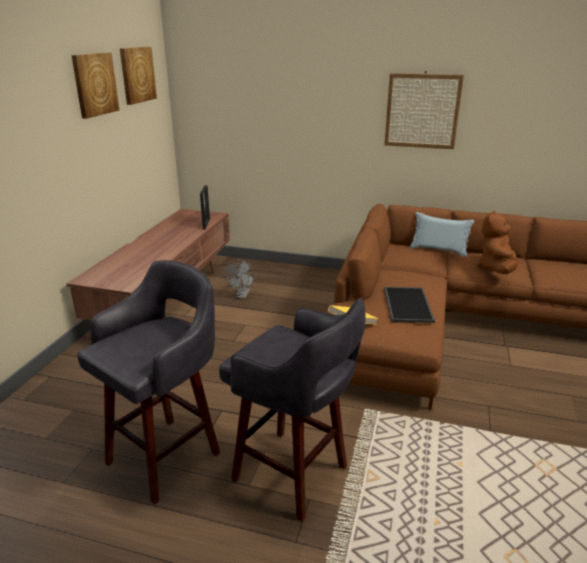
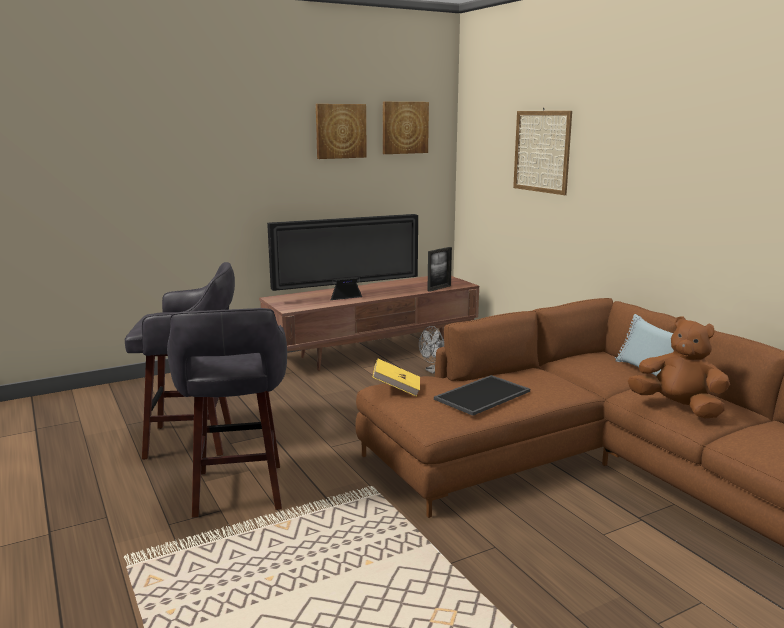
camera: 45 degrees right, 10 degrees down
picture [384,71,464,149] -> picture moved to [513,108,572,195]
brown plush toy [478,210,518,274] -> brown plush toy turned 60 degrees clockwise [628,316,730,418]
none -> television [267,214,418,300]

